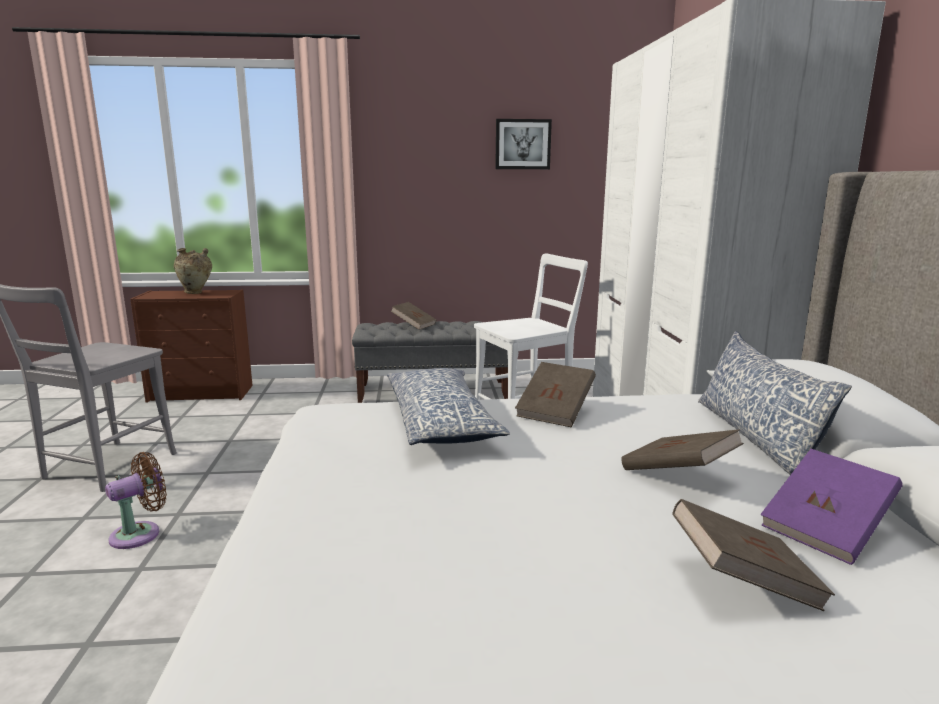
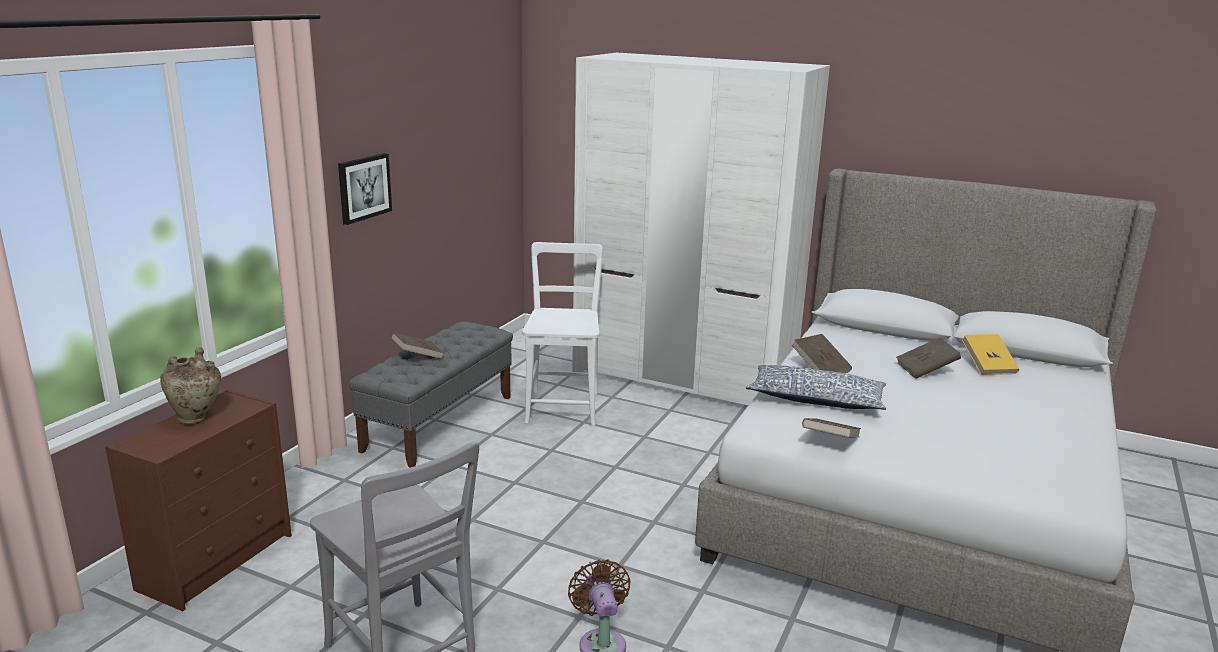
camera: 60 degrees left, 5 degrees up
picture [495,119,552,169] -> picture moved to [338,153,392,225]
brown book [672,499,835,611] -> brown book moved to [802,418,861,438]
pillow [698,331,852,475] -> none
purple book [761,449,903,565] -> yellow book [962,334,1019,375]

